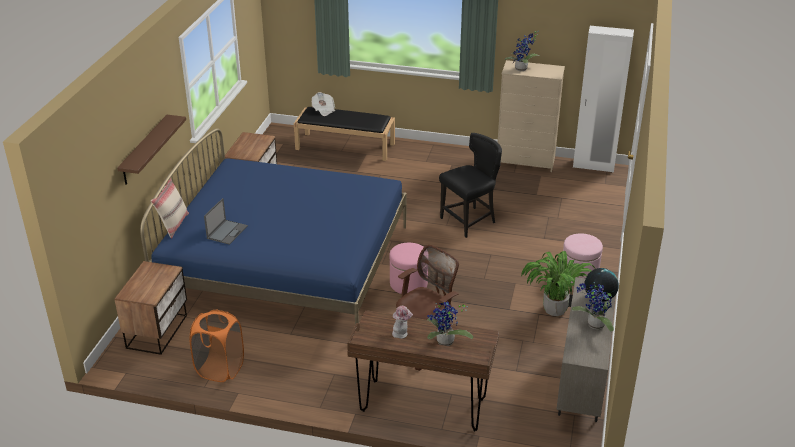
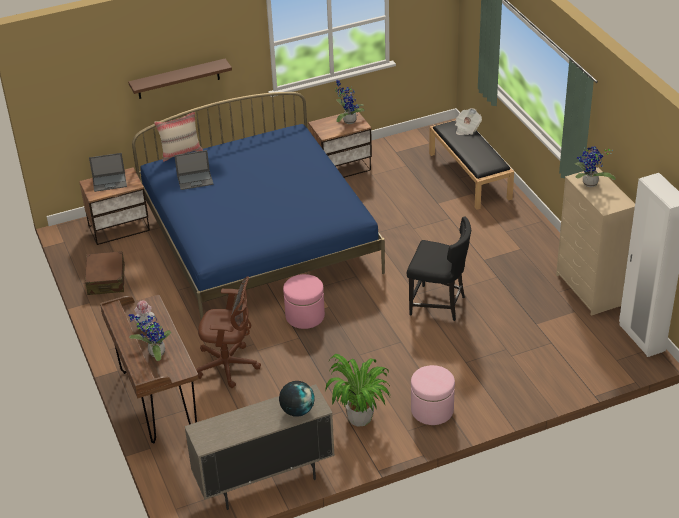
camera: 55 degrees right, 5 degrees up
orange laundry basket [189,310,244,382] -> brown suitcase [85,251,125,295]
potted plant [571,282,614,331] -> potted plant moved to [335,80,364,124]
none -> laptop [89,153,127,192]

